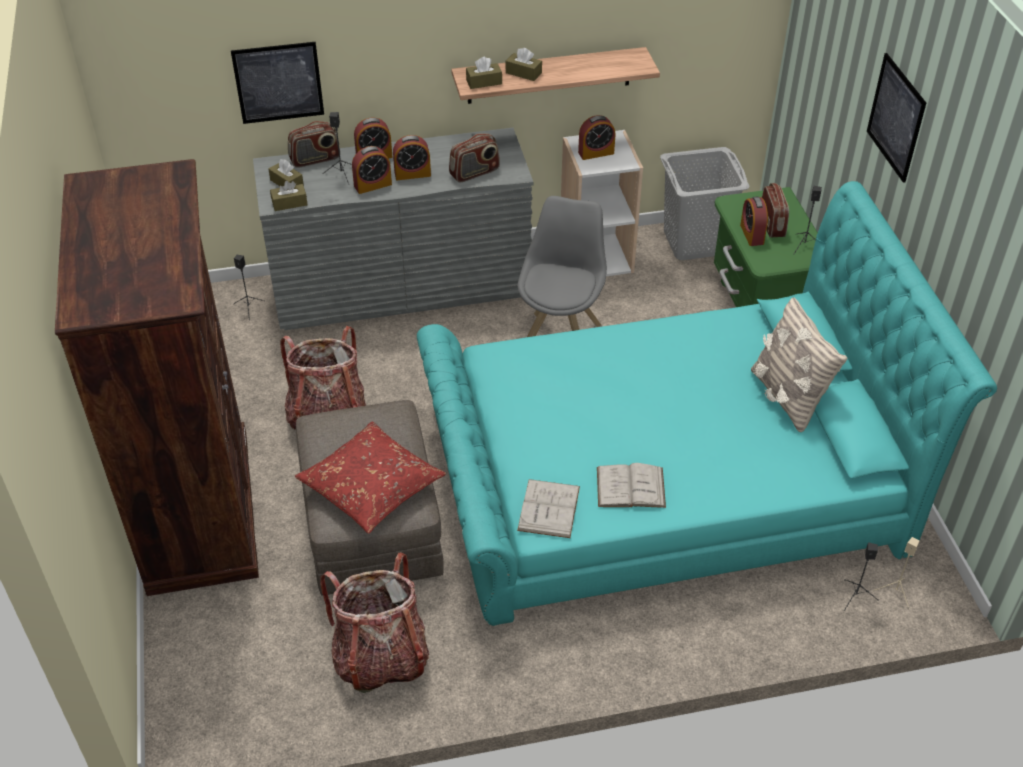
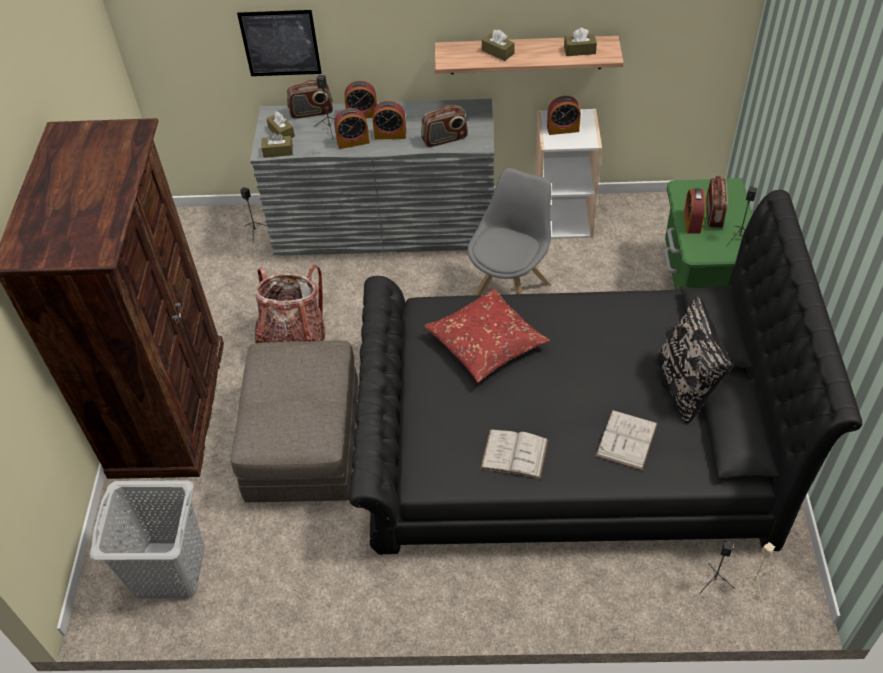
camera: 15 degrees right, 5 degrees up
red pillow [295,421,446,534] -> red pillow moved to [424,288,550,383]
backpack [320,552,429,693] -> none
turquoise bed [417,181,997,626] -> black bed [349,190,862,555]
brown tissue box [466,56,502,89] -> brown tissue box moved to [564,28,597,56]
white book [517,479,580,538] -> white book moved to [596,410,658,471]
grey laundry basket [660,147,750,260] -> grey laundry basket moved to [90,480,205,598]
beige pillow [751,297,847,432] -> black pillow [654,297,734,423]
picture [867,53,926,183] -> none

